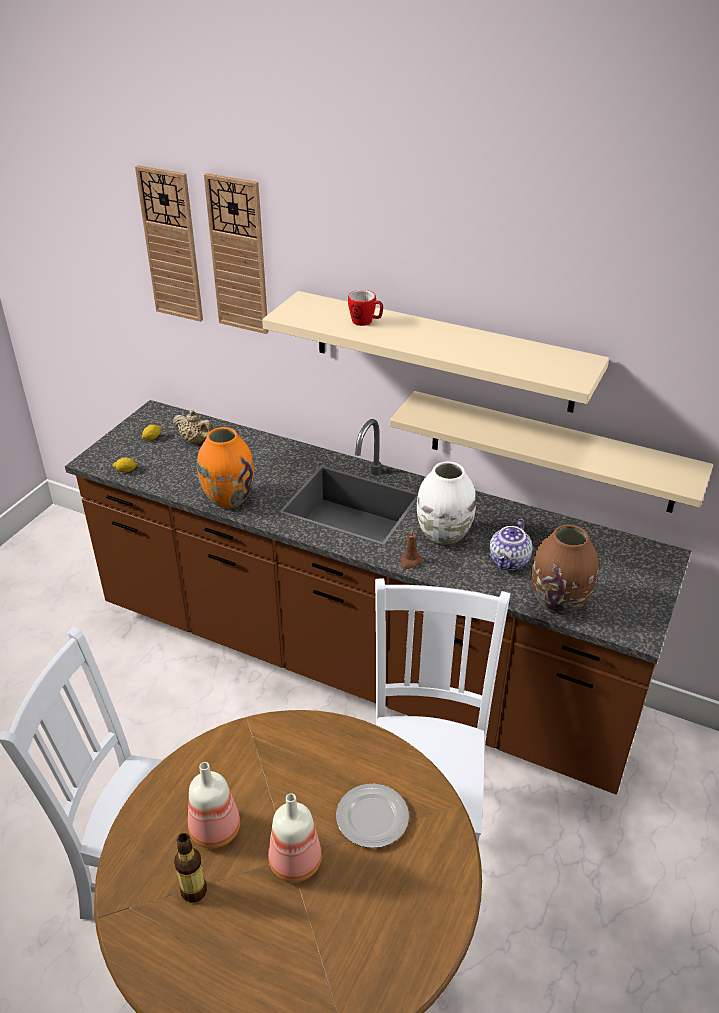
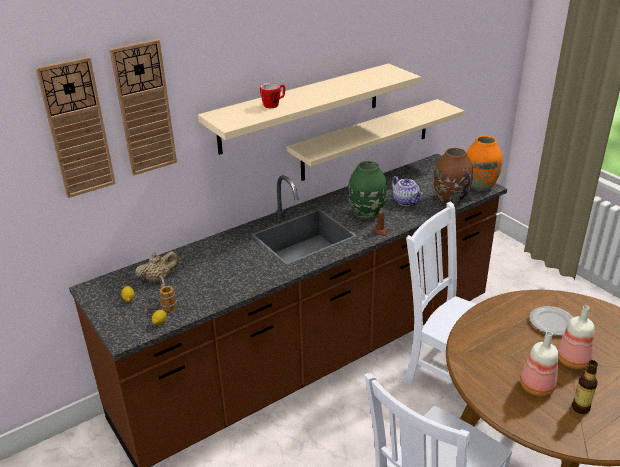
camera: 60 degrees left, 5 degrees down
orange vase [197,427,254,508] -> orange vase moved to [466,136,502,191]
white vase [417,462,476,546] -> green vase [348,161,387,219]
none -> mug [159,276,177,311]

